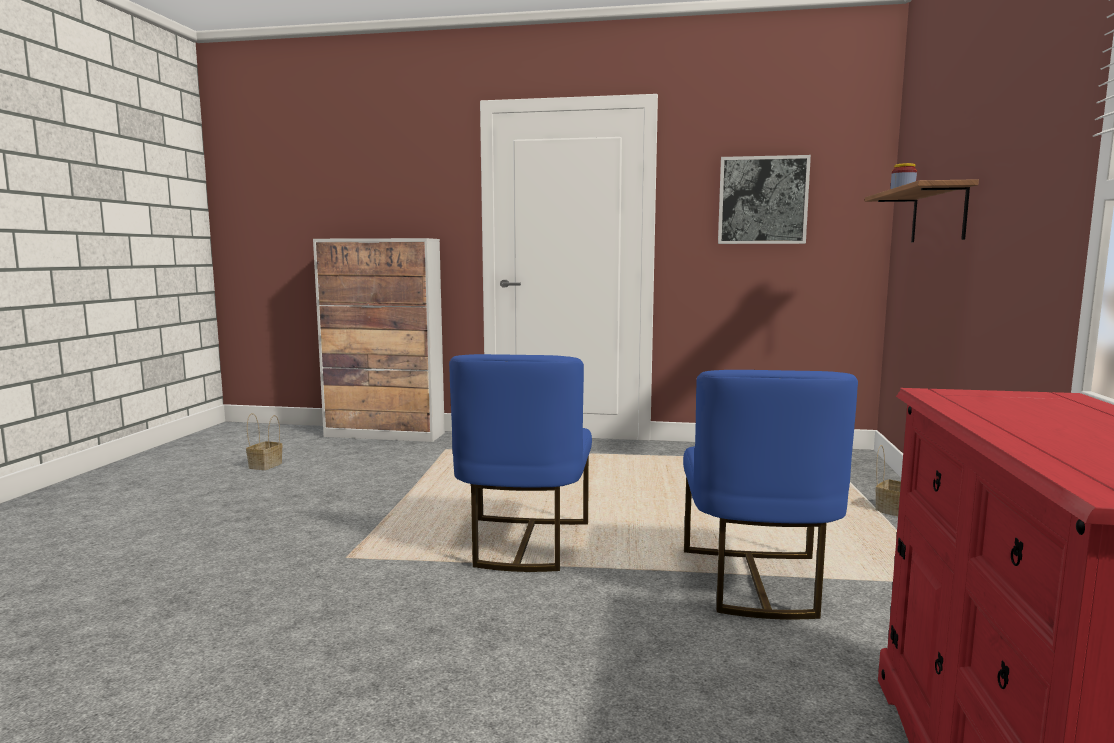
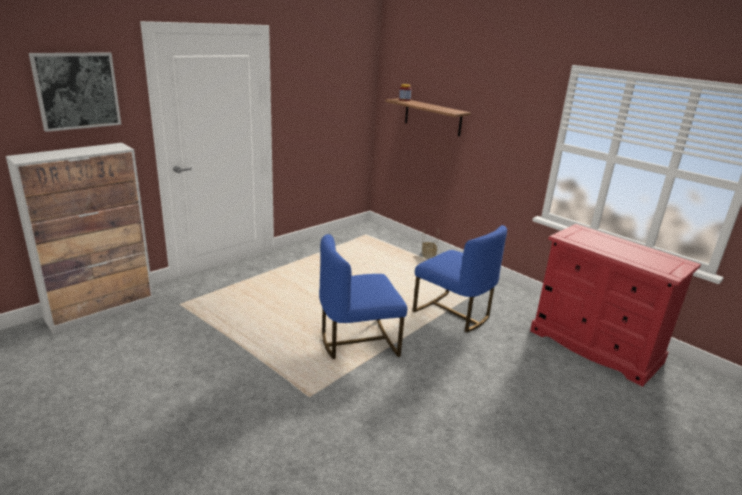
camera: 55 degrees left, 15 degrees up
basket [246,413,282,470] -> none
blue chair [449,354,592,572] -> blue chair turned 120 degrees clockwise [319,234,407,359]
picture [718,155,811,244] -> picture moved to [29,52,121,132]

